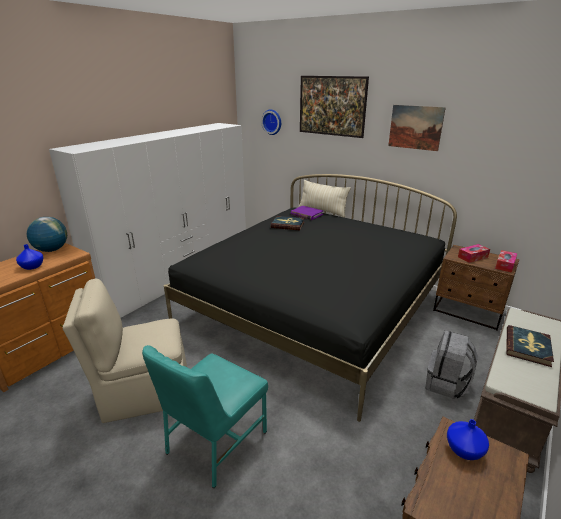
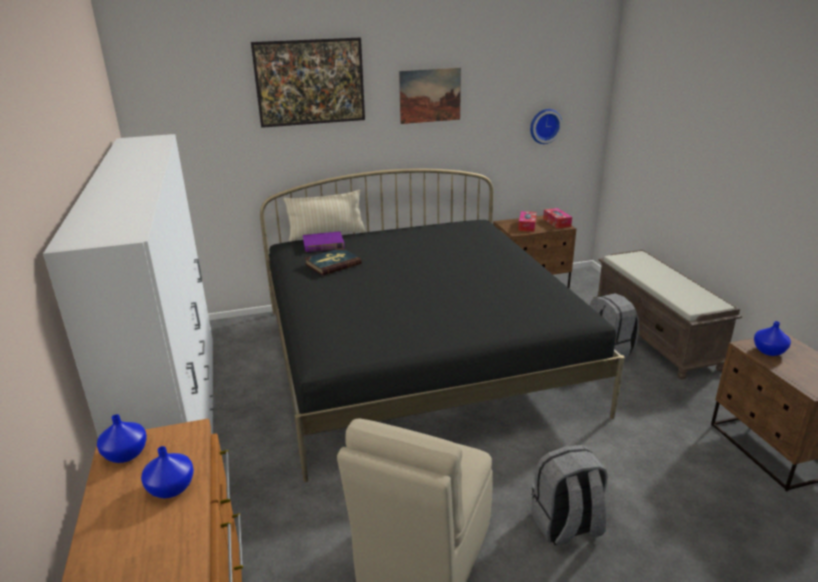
camera: 50 degrees left, 0 degrees up
globe [27,217,67,252] -> blue vase [97,414,147,463]
turquoise chair [142,345,268,488] -> grey backpack [531,445,608,545]
wall clock [261,109,281,135] -> wall clock moved to [530,109,562,144]
book [506,325,554,367] -> none

